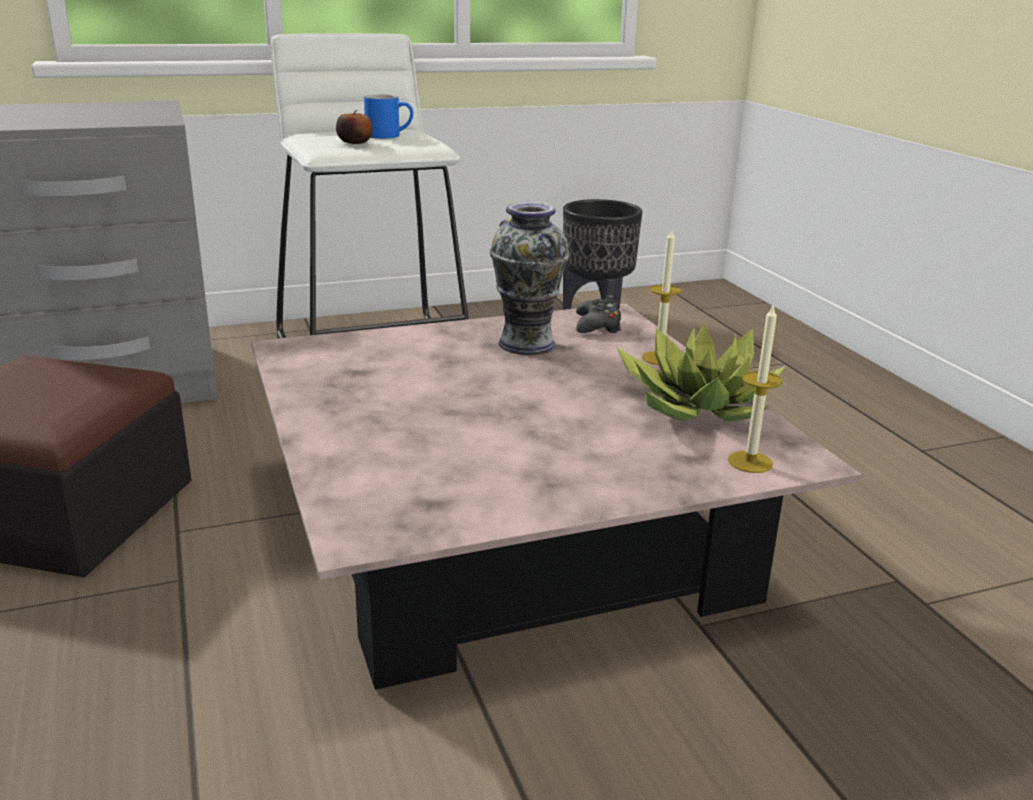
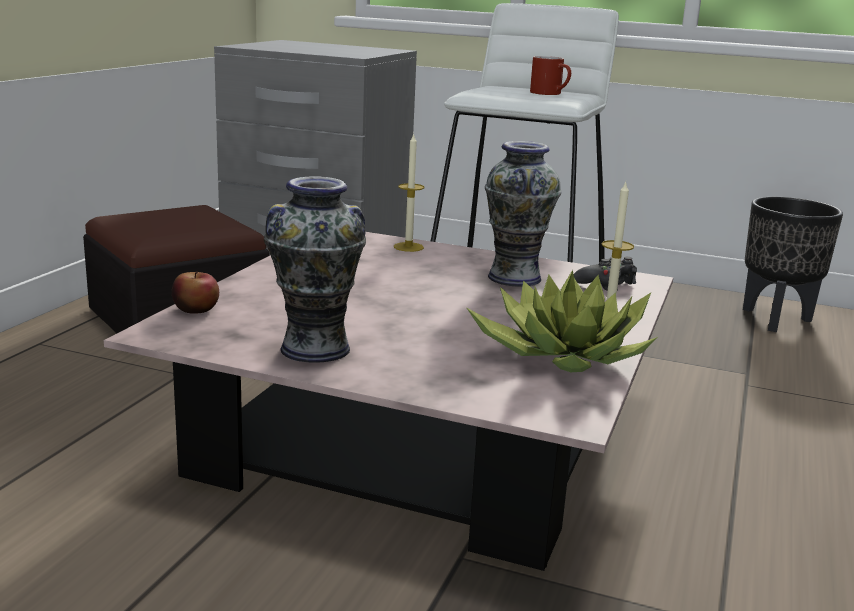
camera: 40 degrees right, 5 degrees down
apple [336,110,372,144] -> apple moved to [172,271,219,314]
blue mug [364,94,413,139] -> red mug [530,56,571,95]
candle [728,303,783,473] -> candle moved to [394,133,425,252]
none -> vase [264,176,366,363]

